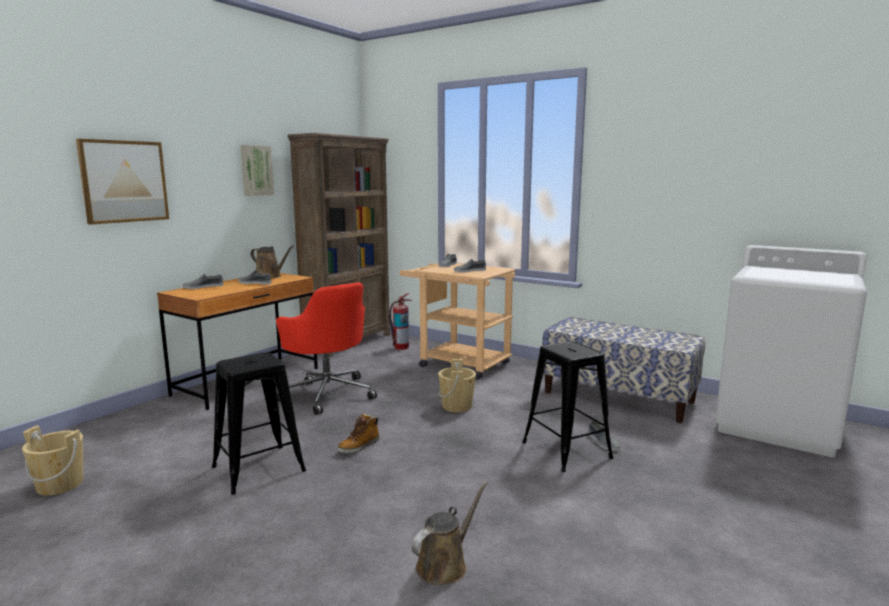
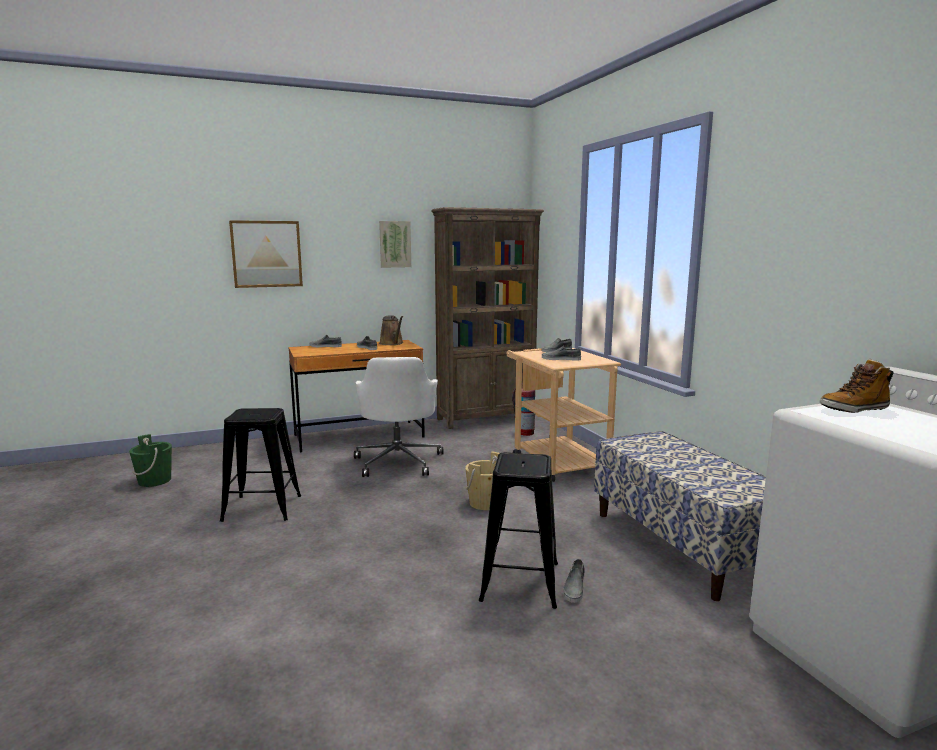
camera: 35 degrees right, 0 degrees up
beige bucket [22,425,83,495] -> green bucket [129,434,172,487]
red office chair [276,282,377,415] -> white office chair [354,357,443,477]
boot [337,413,380,453] -> boot moved to [820,359,894,413]
brown watering can [412,481,488,585] -> none

